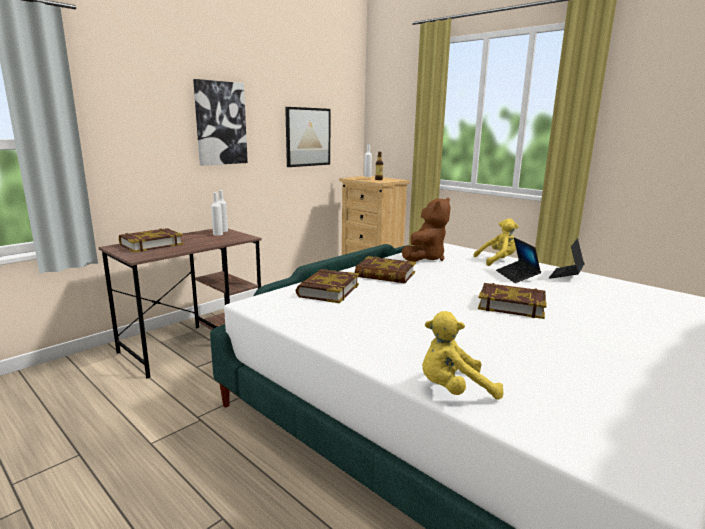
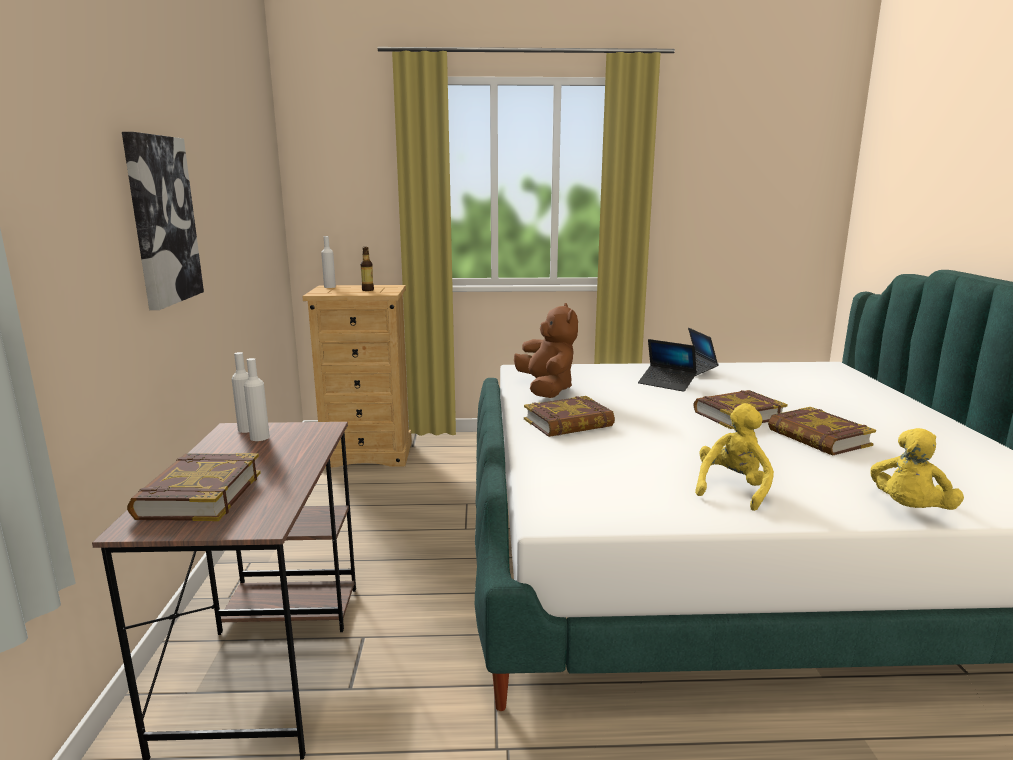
camera: 45 degrees left, 0 degrees up
picture [285,107,330,167] -> none
book [296,269,359,303] -> book moved to [768,407,876,456]
yellow plush toy [473,218,519,266] -> yellow plush toy moved to [695,403,774,511]

